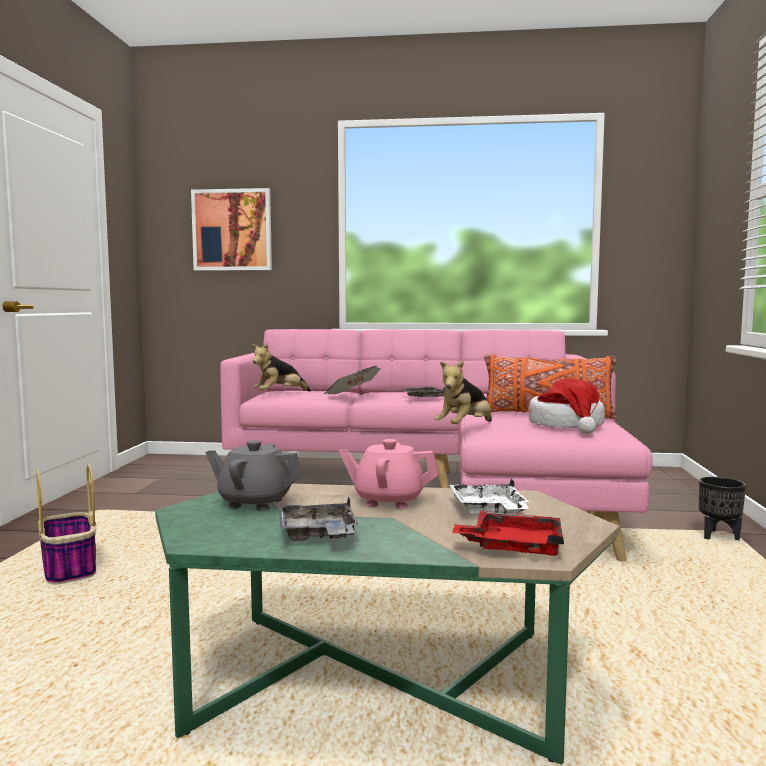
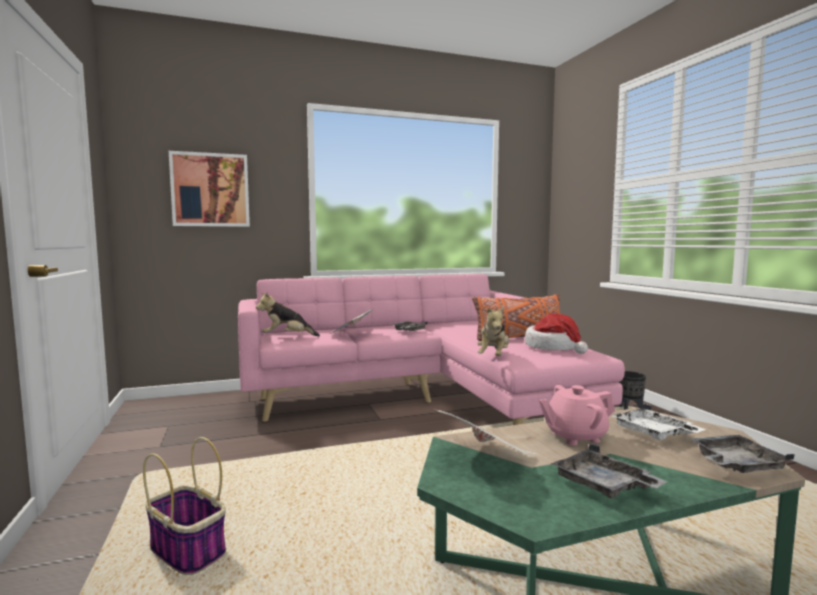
camera: 25 degrees left, 0 degrees up
grey teapot [206,440,303,511] -> newspaper [437,410,536,455]
plush toy [252,343,311,392] -> plush toy turned 60 degrees clockwise [256,293,320,337]
red tray [452,511,564,556] -> grey tray [691,435,795,473]

